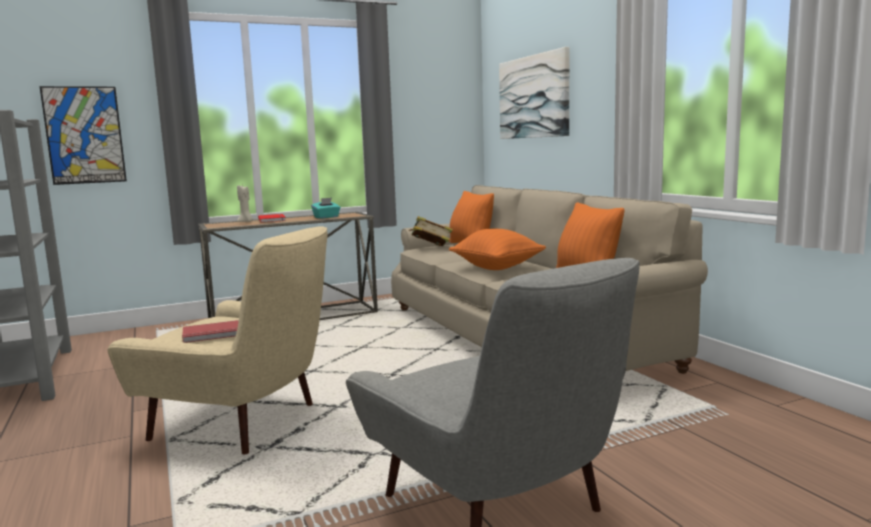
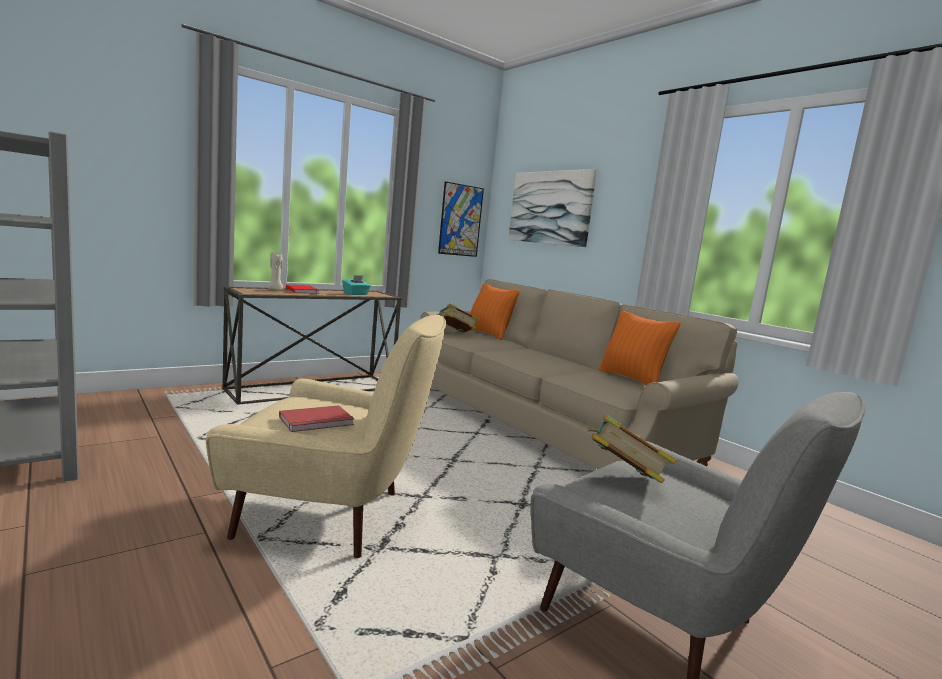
camera: 15 degrees left, 0 degrees up
picture [40,86,127,185] -> picture moved to [438,181,484,257]
orange pillow [449,229,546,270] -> none
none -> book [588,415,677,483]

